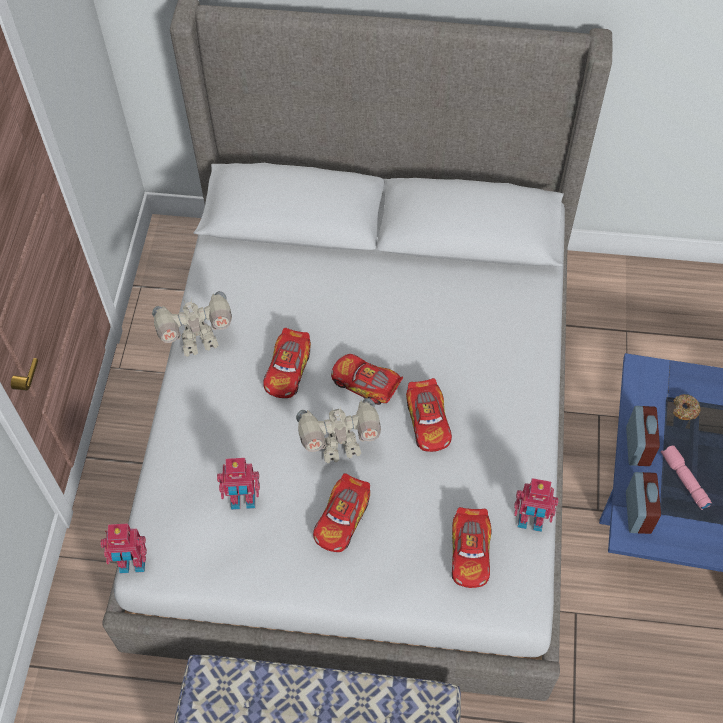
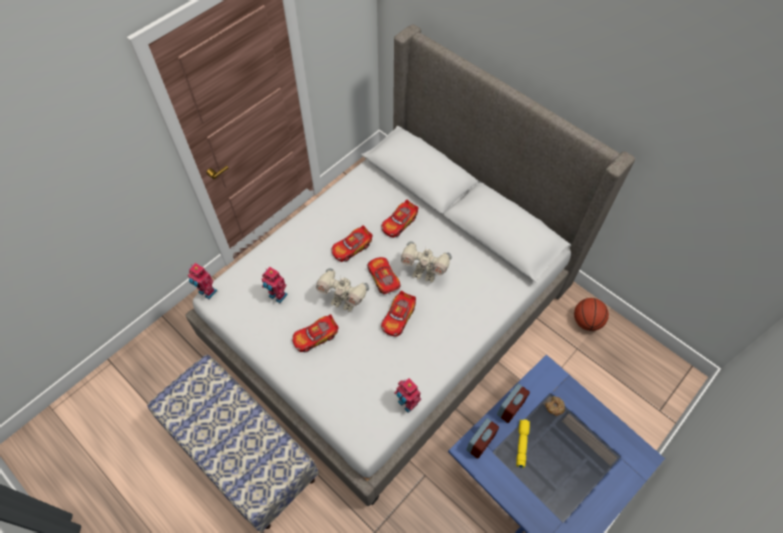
camera: 35 degrees right, 0 degrees up
toy robot [152,291,232,357] -> toy robot moved to [401,241,452,282]
toy car [452,507,491,588] -> toy car moved to [381,200,418,238]
pink flashlight [661,445,712,510] -> yellow flashlight [516,419,530,468]
none -> basketball [574,298,609,331]

